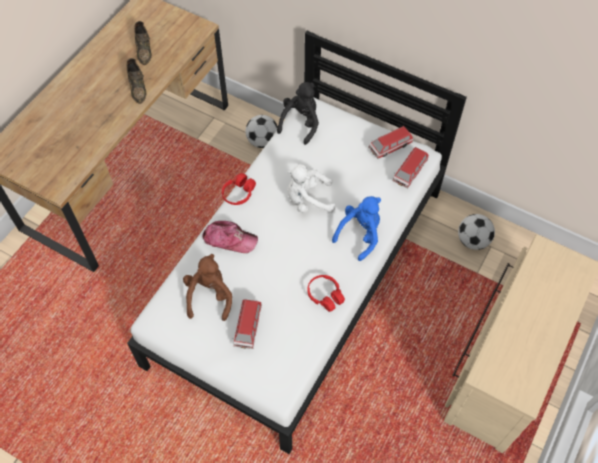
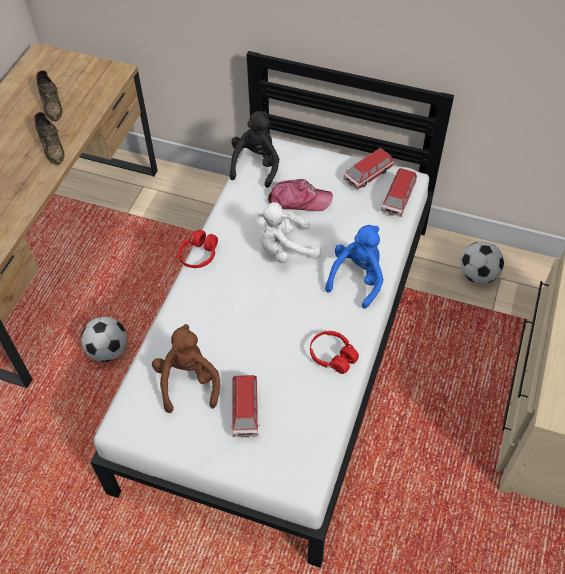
camera: 10 degrees left, 5 degrees down
cap [202,221,258,253] -> cap moved to [268,179,333,211]
football [245,115,278,148] -> football moved to [81,317,127,362]

